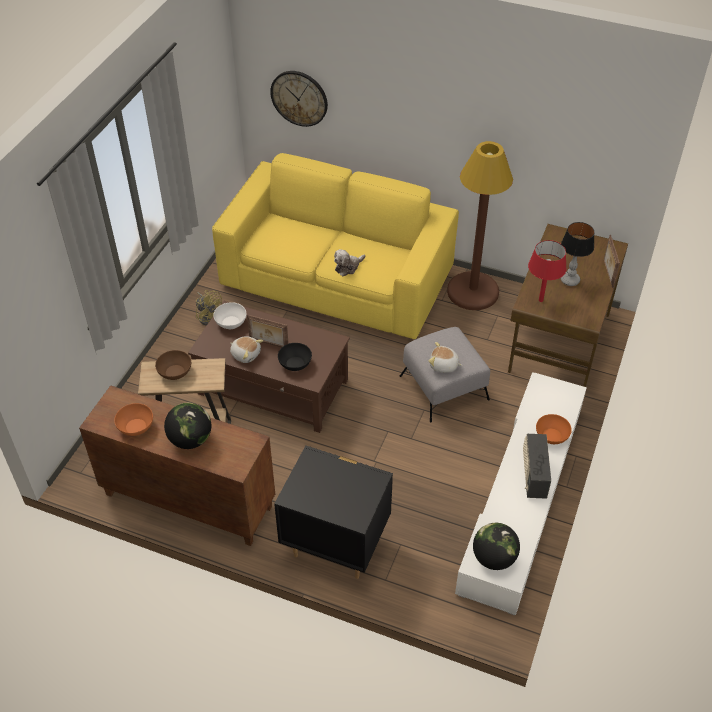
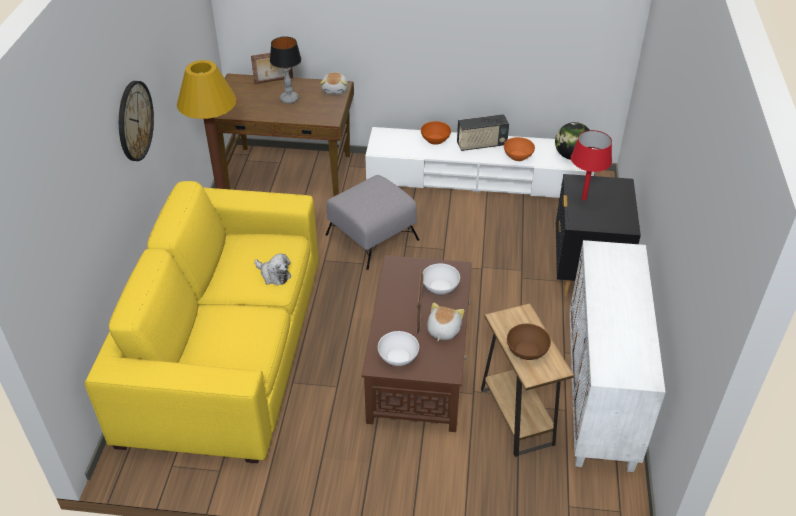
camera: 105 degrees left, 5 degrees down
brown cabinet [79,385,275,546] -> white cabinet [569,240,666,472]
orange bowl [114,403,153,436] -> orange bowl moved to [504,137,535,161]
globe [164,403,211,449] -> none
yellow fan [196,290,222,325] -> none
wall clock [270,71,328,127] -> wall clock moved to [119,81,154,161]
black bowl [278,343,312,371] -> white bowl [423,264,460,295]
plush toy [429,342,463,373] -> plush toy moved to [320,72,348,94]
red table lamp [528,240,566,302] -> red table lamp moved to [571,130,612,200]

